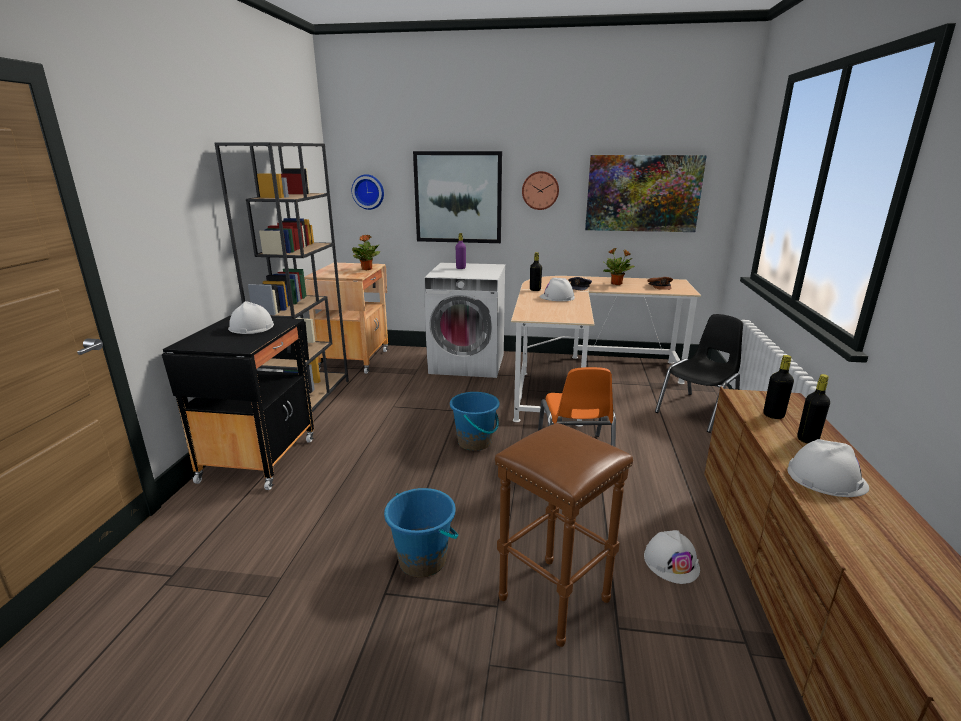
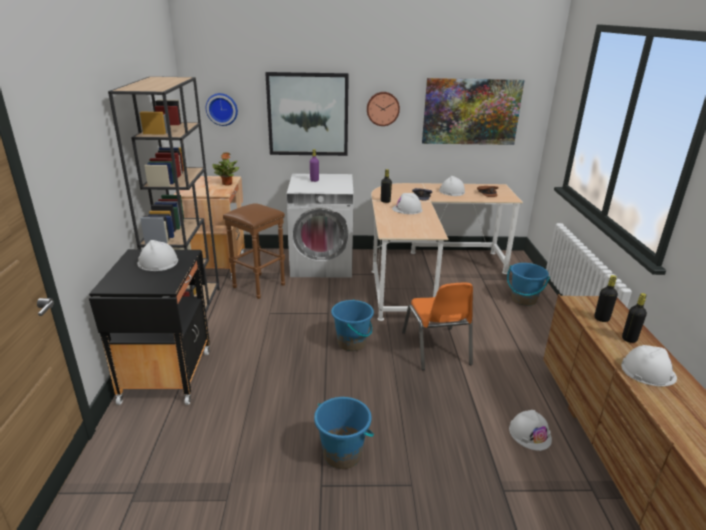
camera: 10 degrees left, 5 degrees up
brown stool [495,423,633,647] -> brown stool moved to [223,203,285,299]
potted plant [602,248,635,285] -> white hard hat [439,176,465,196]
black chair [655,314,743,433] -> blue bucket [507,263,550,306]

